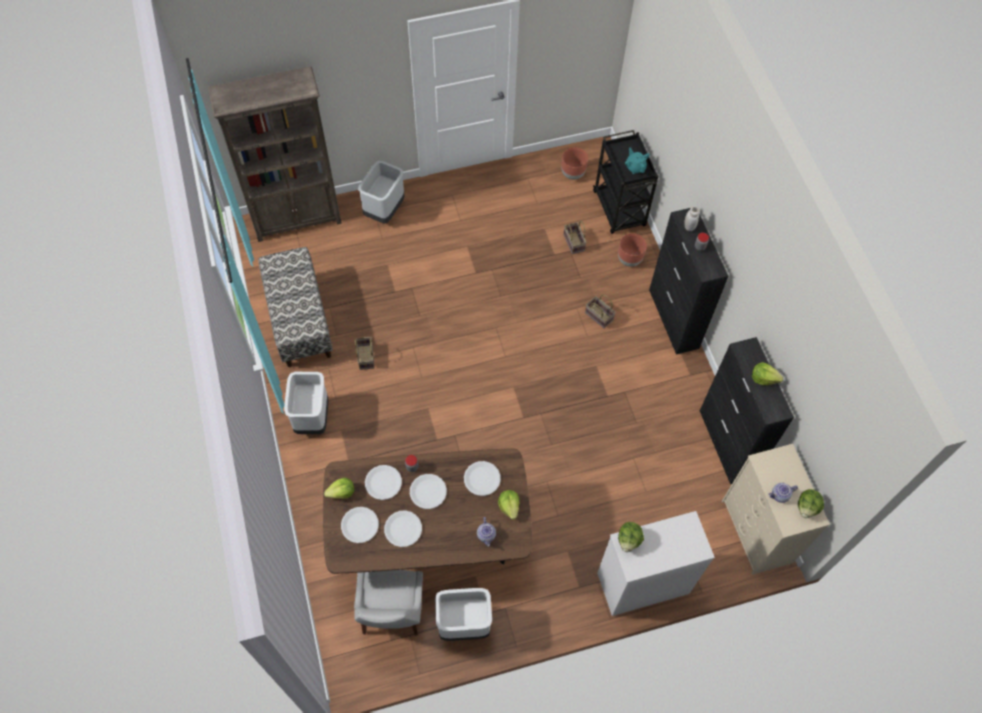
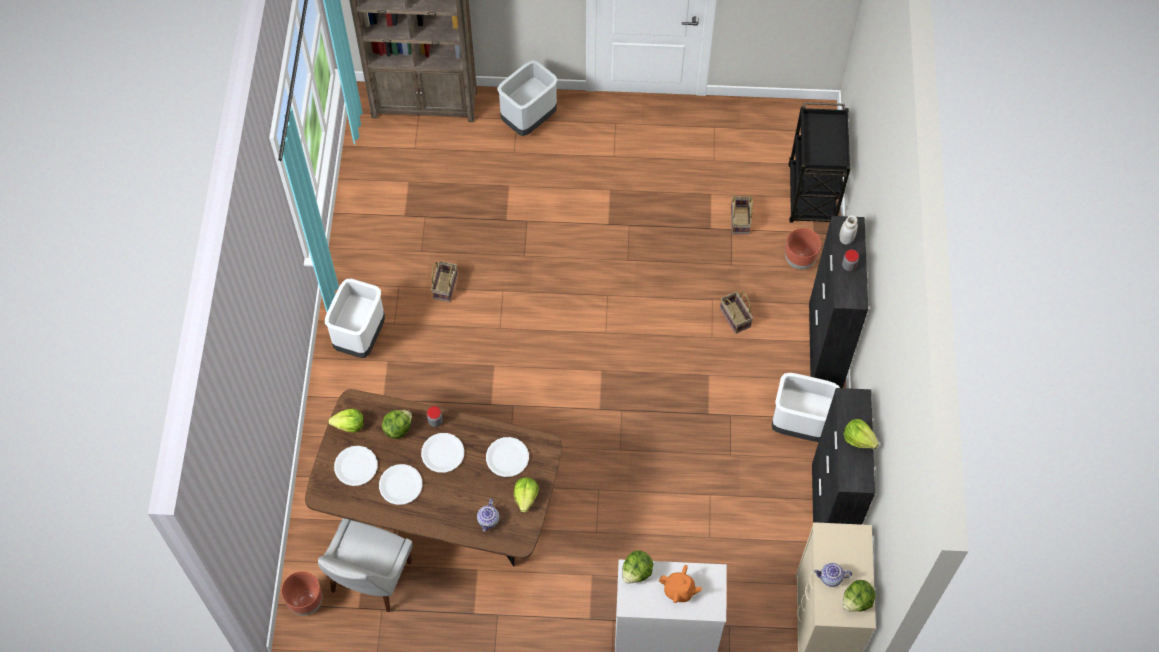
camera: 20 degrees right, 0 degrees up
bench [259,247,333,367] -> none
white plate [365,465,402,500] -> lettuce [382,410,412,439]
white trash can [435,588,492,641] -> white trash can moved to [772,373,840,442]
brown planter [561,147,588,180] -> brown planter moved to [281,571,323,615]
turquoise teapot [625,147,650,174] -> none
none -> orange teapot [659,565,702,603]

